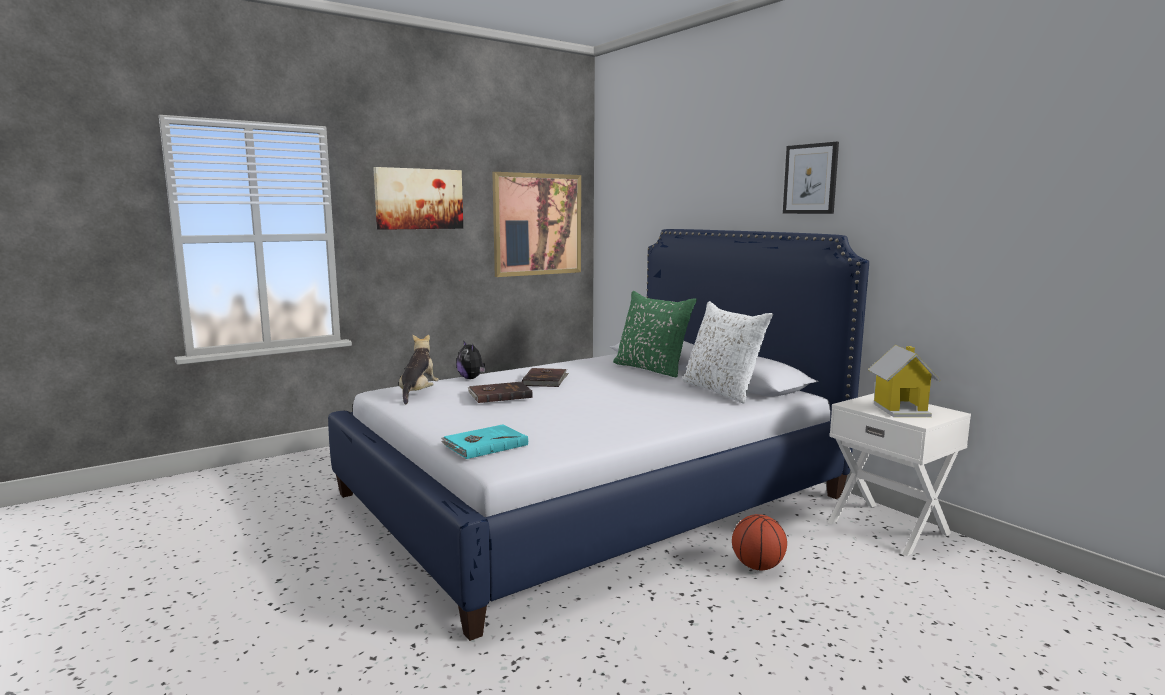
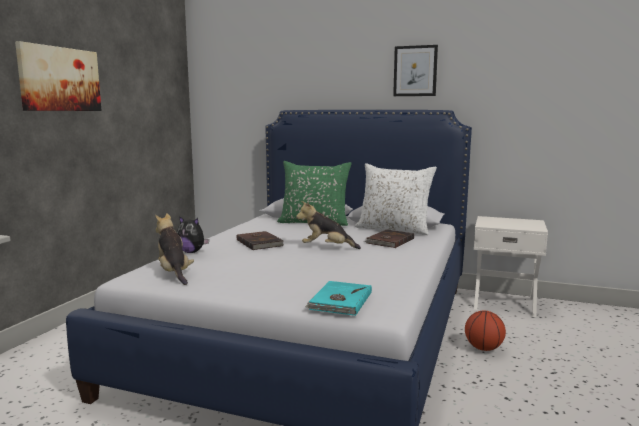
camera: 35 degrees left, 0 degrees up
brown book [467,382,533,403] -> brown book moved to [364,230,414,248]
picture [492,172,581,277] -> none
toy house [868,345,941,417] -> none
none -> plush toy [296,201,361,249]

